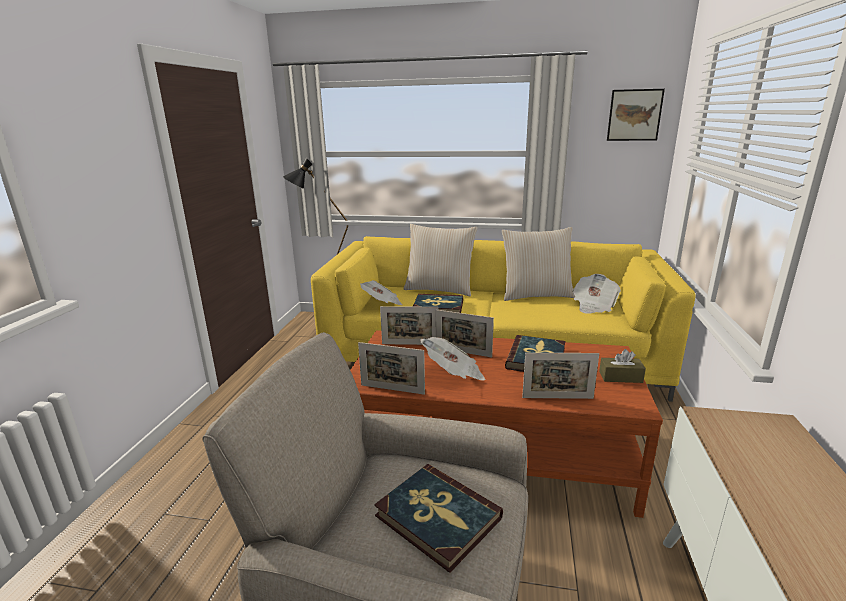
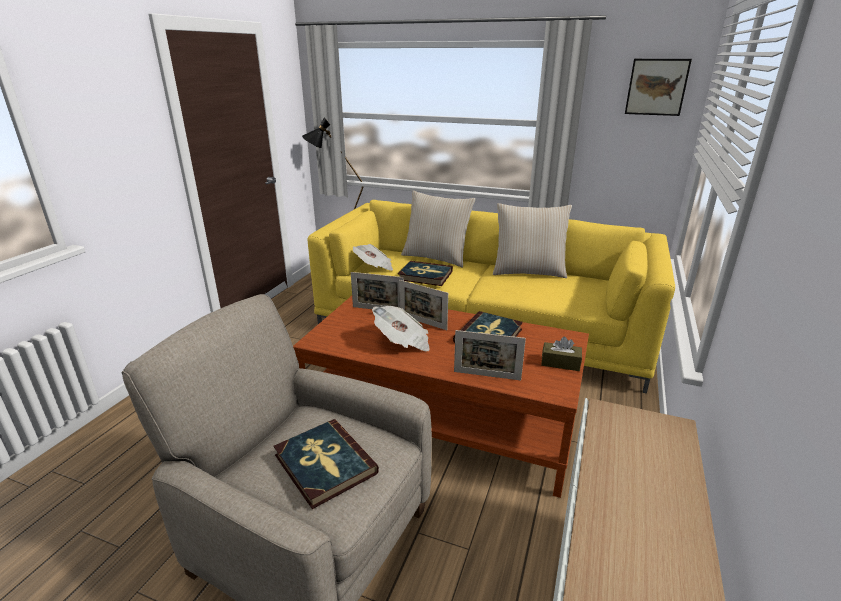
camera: 10 degrees right, 5 degrees up
picture frame [358,342,425,395] -> none
newspaper [572,274,621,314] -> none

